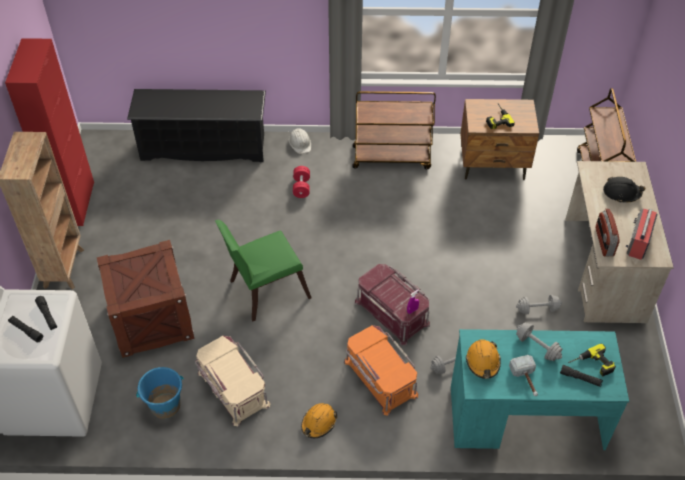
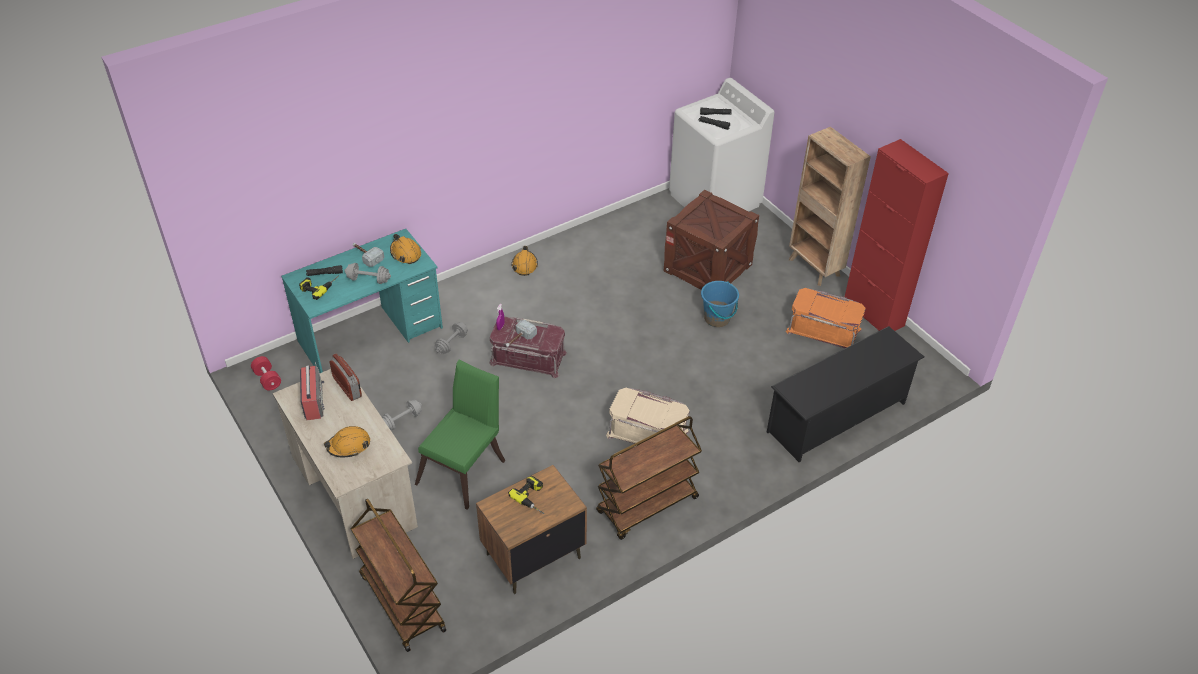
camera: 145 degrees right, 5 degrees down
blue bucket [136,367,184,419] -> blue bucket moved to [701,281,739,327]
beige storage box [195,336,270,426] -> beige storage box moved to [606,388,690,444]
green chair [215,220,312,321] -> green chair moved to [415,360,505,510]
white hard hat [289,129,311,154] -> none
red dumbbell [293,166,310,198] -> red dumbbell moved to [251,356,281,390]
orange storage box [344,325,418,416] -> orange storage box moved to [786,288,866,349]
black hard hat [603,177,645,203] -> orange hard hat [324,426,370,457]
none -> hammer [506,320,537,347]

